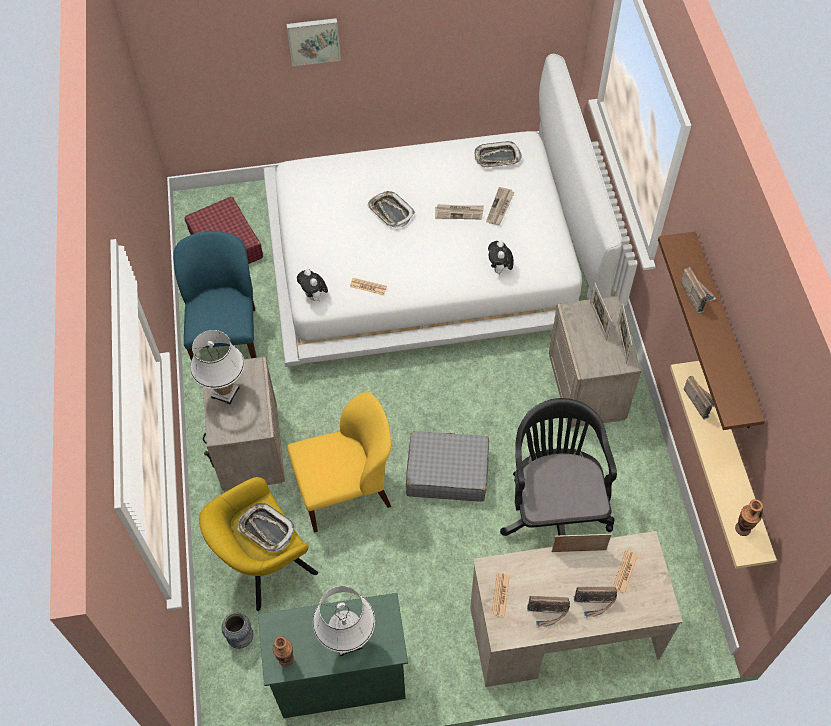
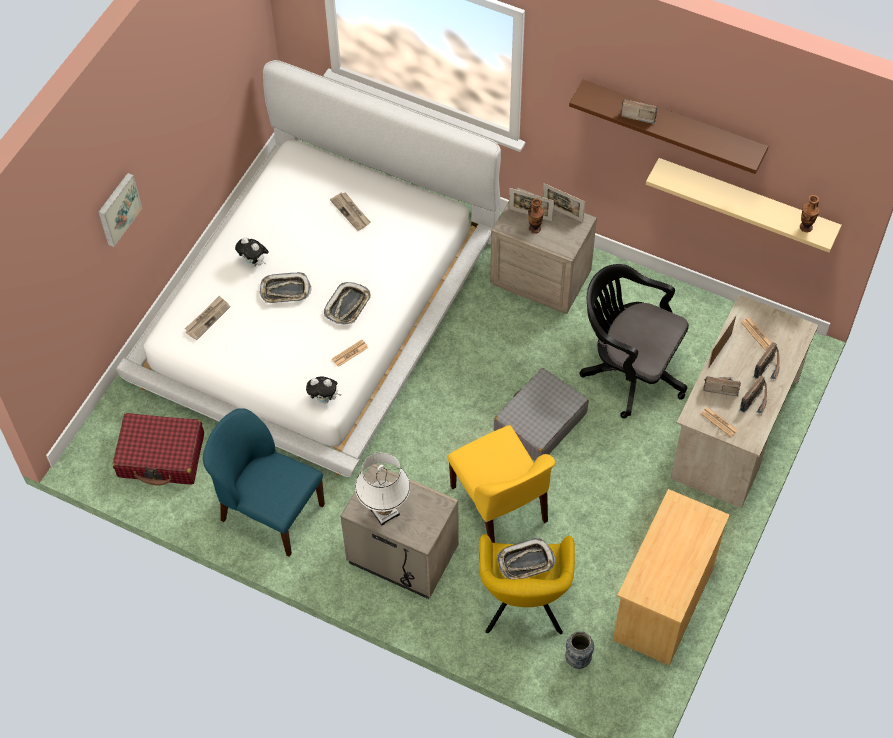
camera: 55 degrees left, 0 degrees up
green dresser [258,593,408,718] -> beige dresser [613,489,730,666]
vase [273,636,294,667] -> vase moved to [528,199,544,234]
yellow chair [287,392,391,533] -> yellow chair turned 135 degrees clockwise [447,425,555,543]
white table lamp [313,586,375,656] -> none
newspaper [435,204,484,220] -> newspaper moved to [185,296,230,340]
tray [475,141,522,168] -> tray moved to [324,282,371,325]
plush toy [488,241,514,274] -> plush toy moved to [235,237,269,267]
radio [684,376,715,420] -> radio moved to [704,376,741,397]

